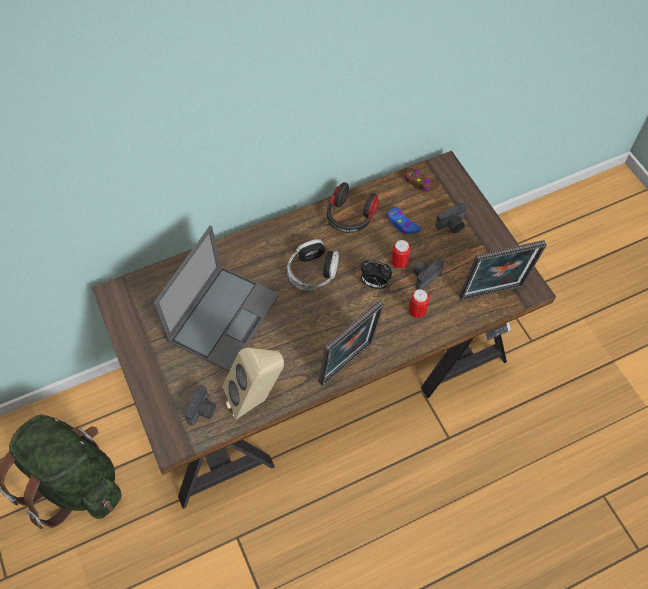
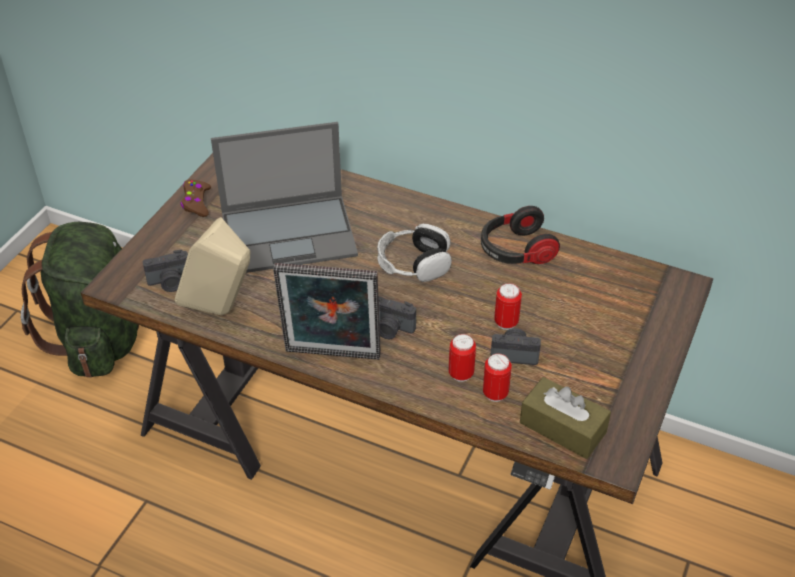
camera: 50 degrees right, 15 degrees down
alarm clock [361,260,392,289] -> none
blue game controller [387,207,421,235] -> none
brown game controller [405,168,440,192] -> brown game controller moved to [181,180,211,217]
camera [435,202,467,233] -> camera moved to [378,296,416,339]
picture frame [459,240,547,300] -> brown tissue box [520,377,611,459]
none -> can [483,353,512,402]

